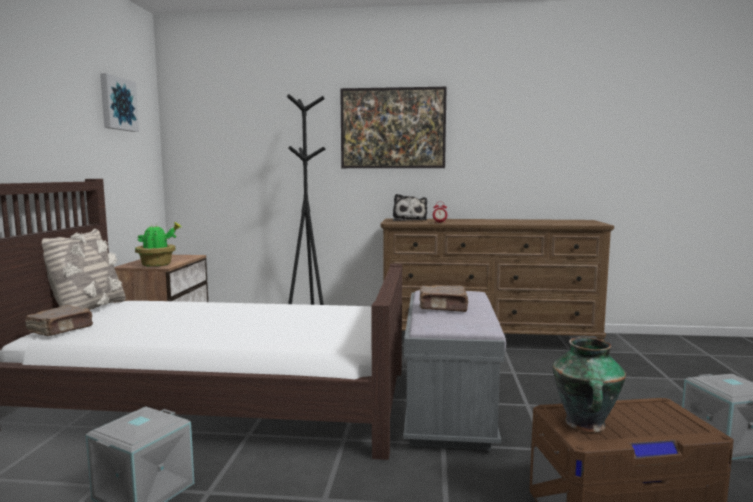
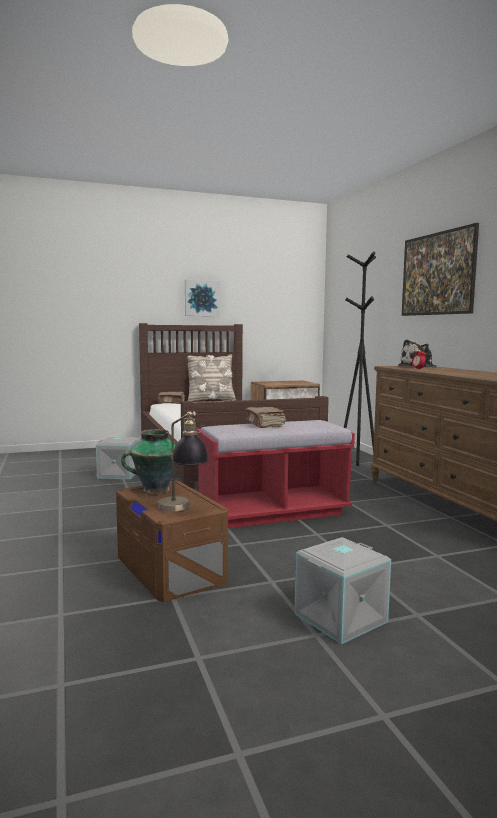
camera: 65 degrees right, 0 degrees up
picture [100,73,139,132] -> picture moved to [185,280,220,316]
potted plant [135,222,182,267] -> none
grey bench [403,290,506,450] -> red bench [196,420,355,528]
none -> table lamp [157,411,209,512]

